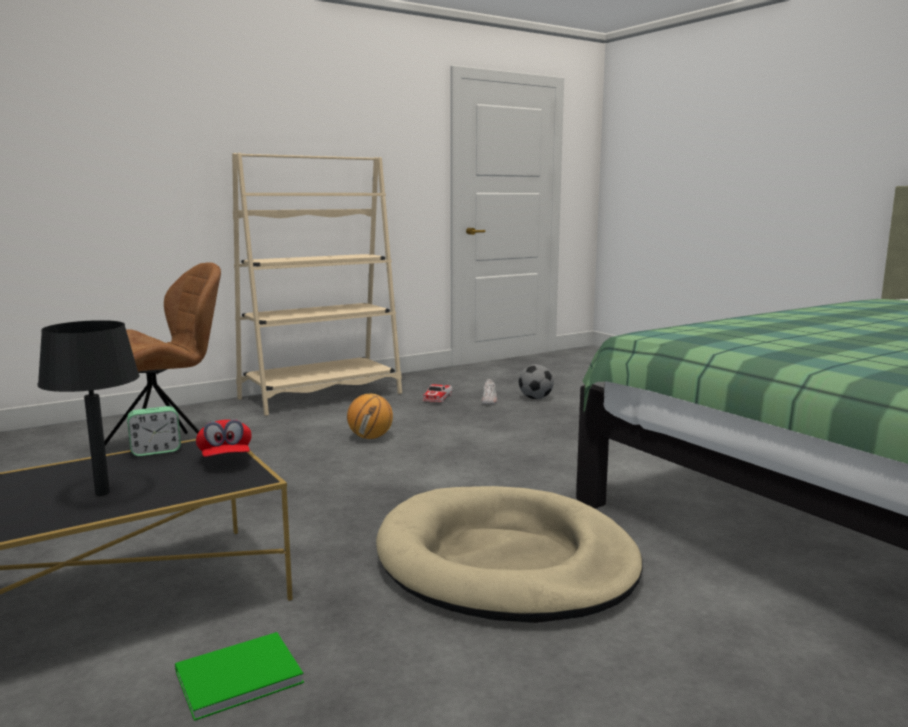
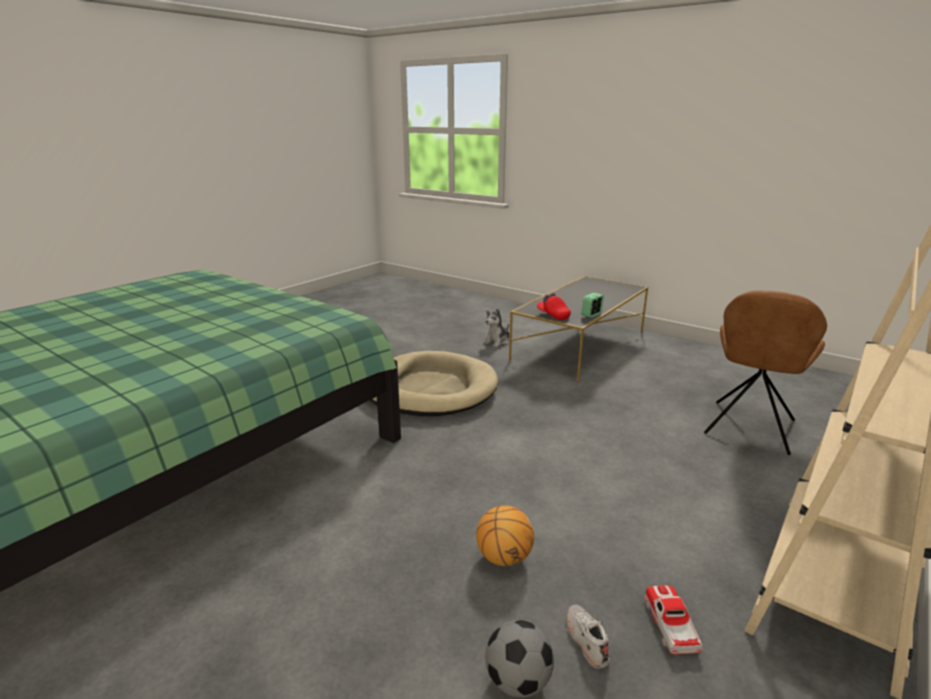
camera: 160 degrees right, 10 degrees up
black table lamp [38,320,140,496] -> none
green book [175,632,304,721] -> plush toy [484,309,509,347]
basketball [347,394,393,439] -> basketball moved to [476,505,534,566]

